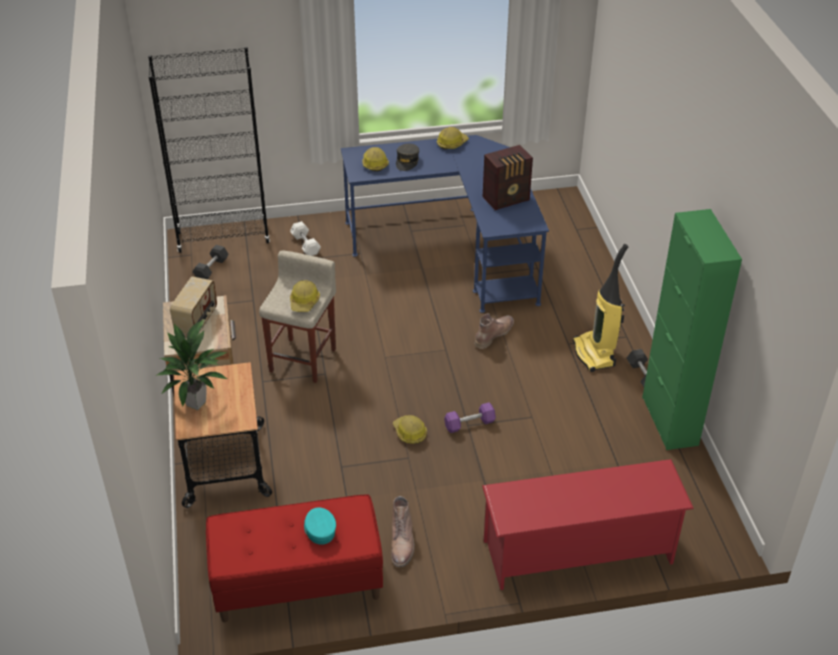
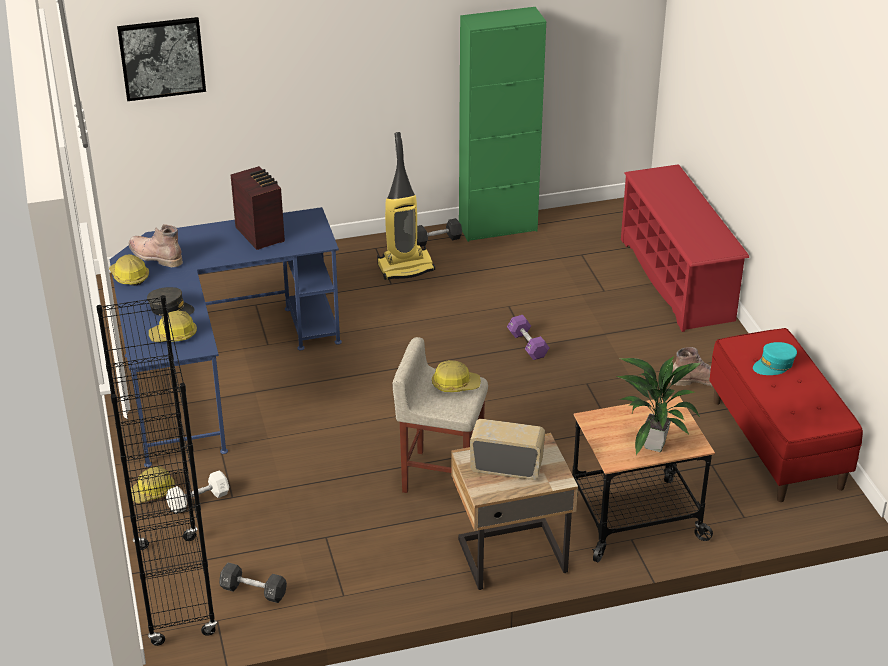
camera: 95 degrees left, 5 degrees down
hard hat [393,415,427,444] -> hard hat moved to [131,466,175,503]
brown boot [475,313,514,349] -> brown boot moved to [129,224,183,267]
none -> picture [117,17,206,101]

